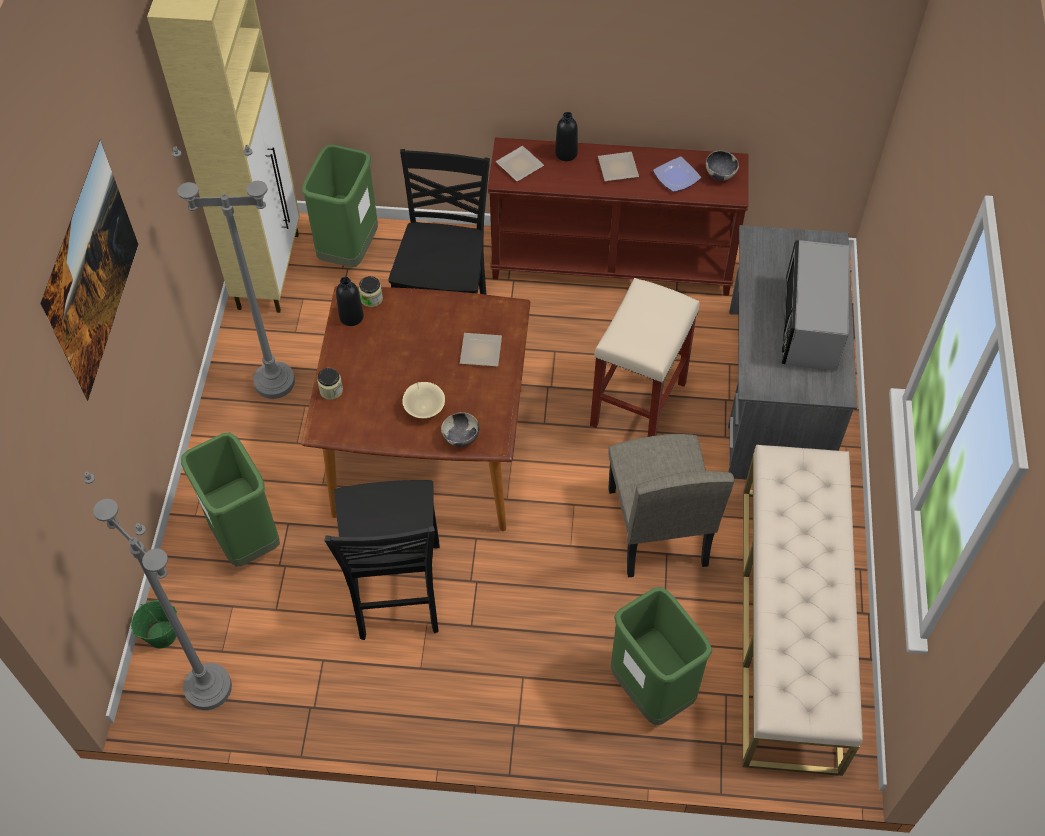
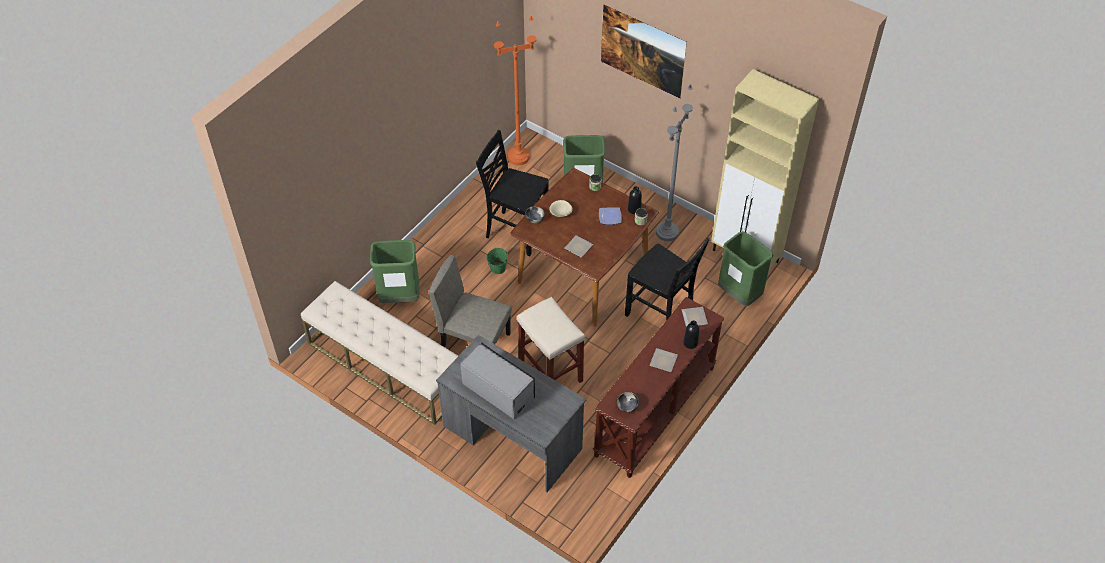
camera: 120 degrees right, 5 degrees down
grey floor lamp [84,472,232,710] -> orange floor lamp [494,15,537,165]
green bucket [131,600,177,649] -> green bucket moved to [487,248,508,274]
plate [653,156,701,192] -> plate moved to [599,207,622,225]

